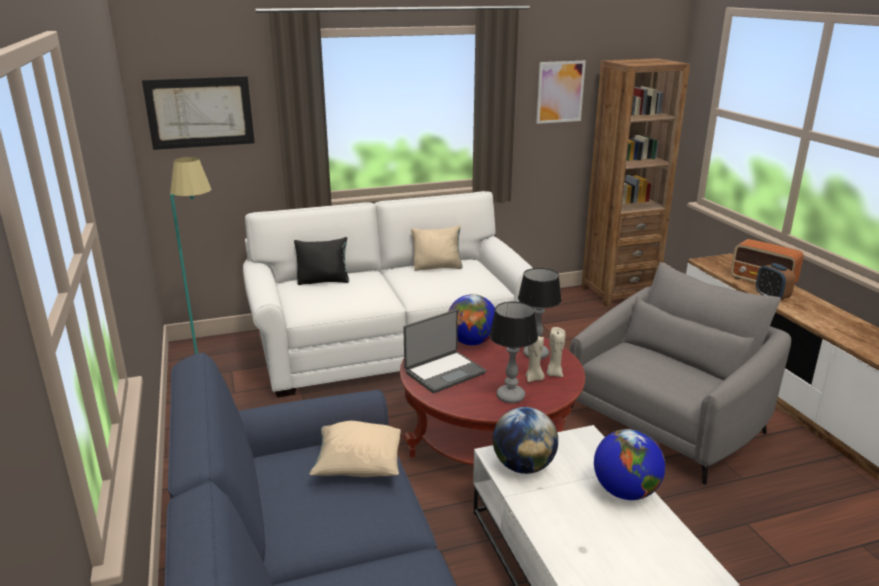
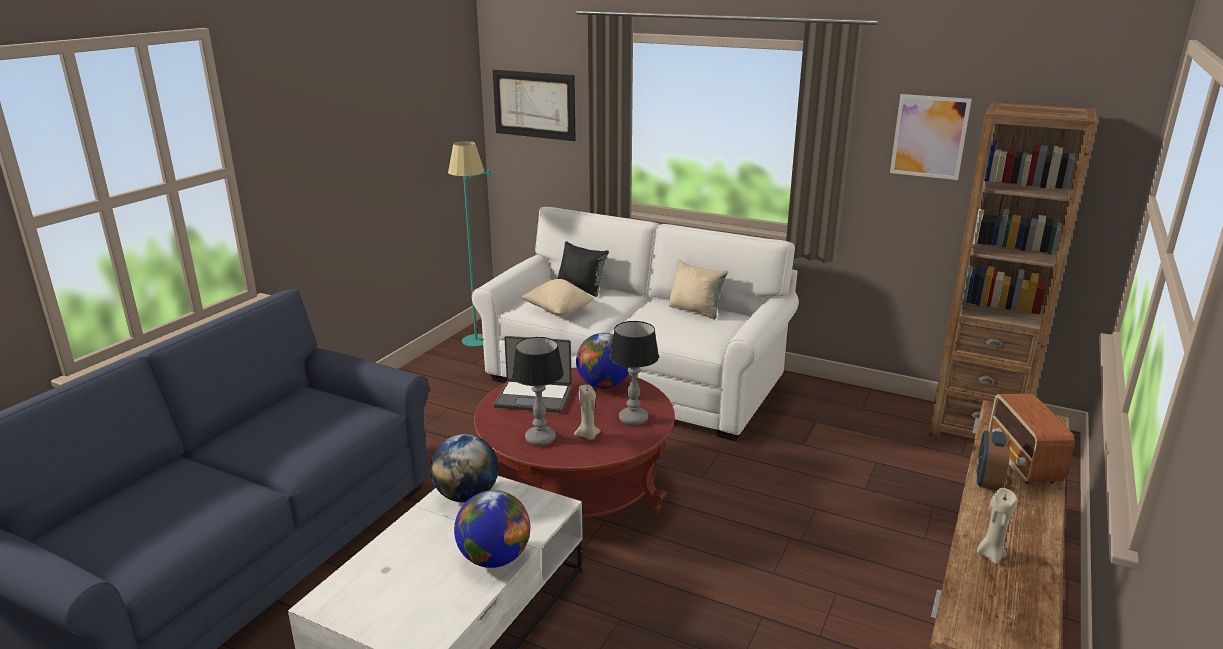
camera: 45 degrees right, 0 degrees up
beige pillow [310,421,401,477] -> beige pillow moved to [521,279,594,316]
beige candle [547,327,565,377] -> beige candle moved to [977,488,1017,564]
grey armchair [570,262,791,485] -> none

